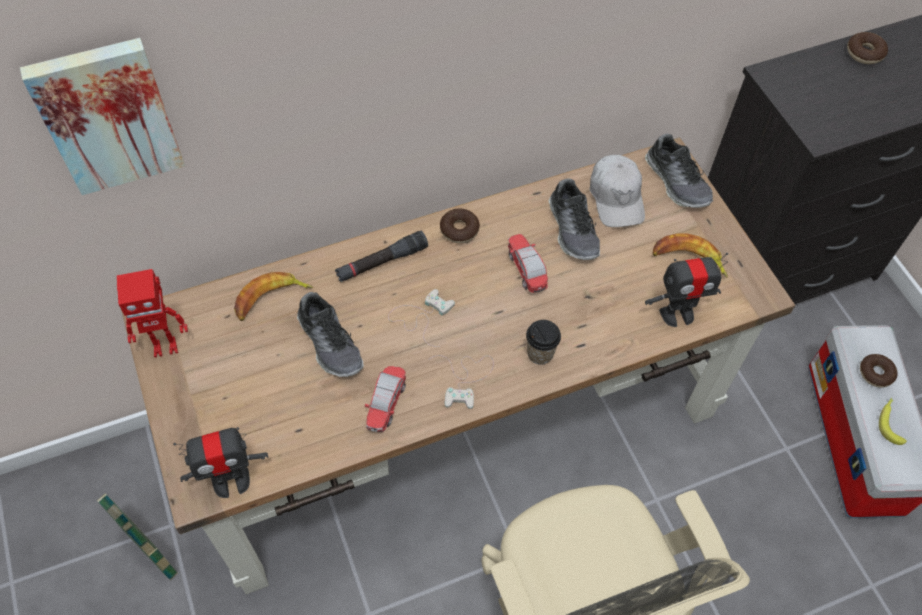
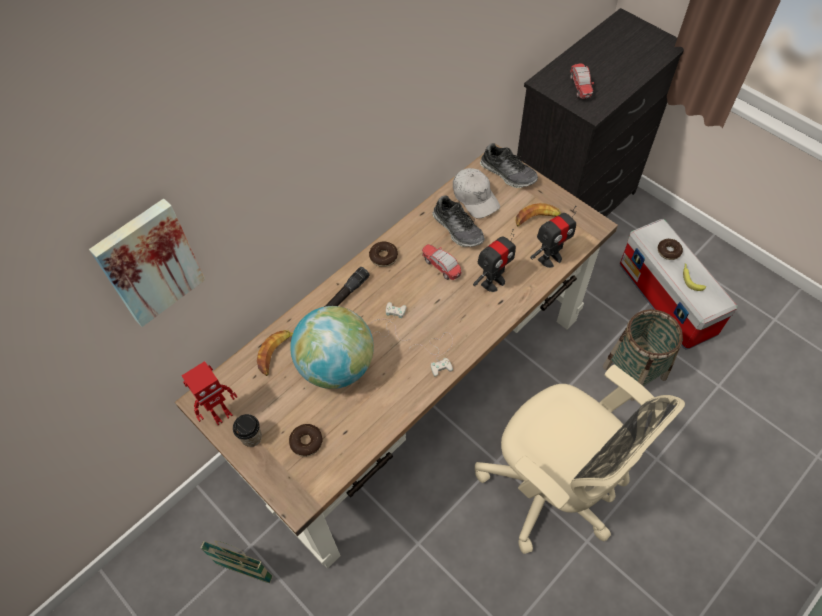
camera: 20 degrees left, 0 degrees up
toy robot [173,427,268,498] -> toy robot moved to [473,229,516,292]
shoe [297,292,364,377] -> globe [290,306,374,389]
toy car [365,366,406,432] -> toy car moved to [570,63,594,99]
cup [526,320,561,365] -> cup moved to [233,414,262,447]
donut [847,32,888,64] -> donut moved to [289,424,323,457]
none -> basket [603,309,683,401]

